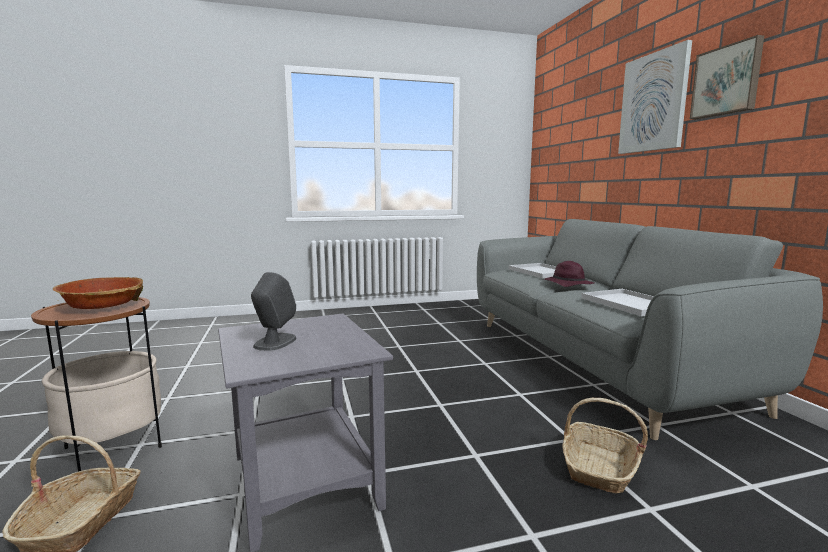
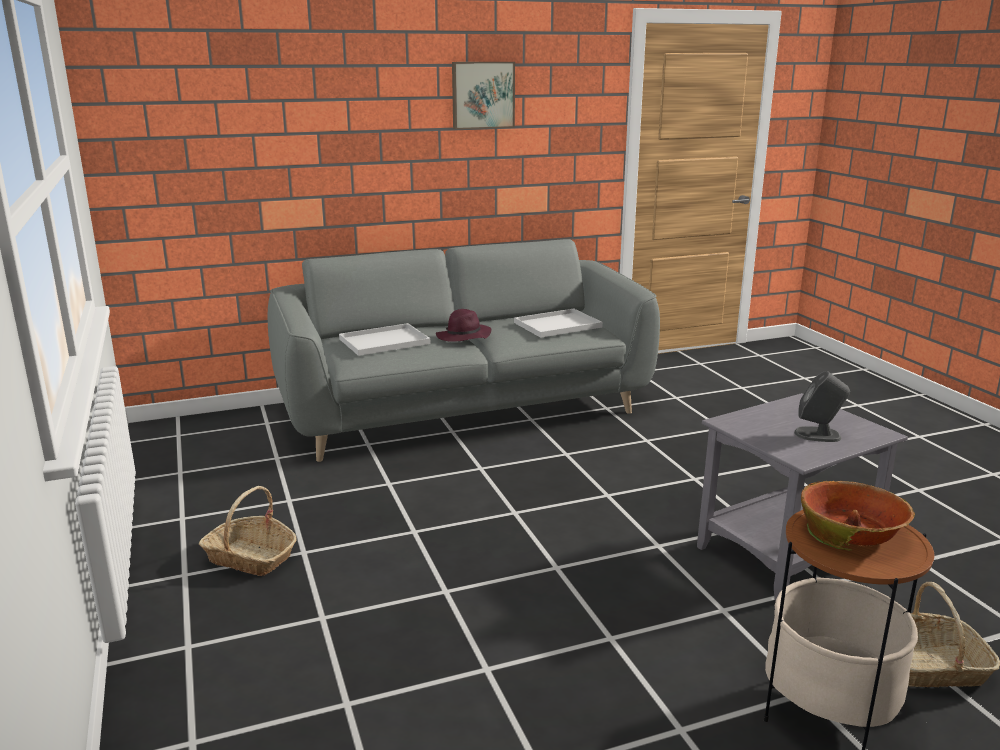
camera: 95 degrees left, 10 degrees up
basket [562,398,648,493] -> basket moved to [199,486,296,576]
picture [618,40,692,154] -> none

